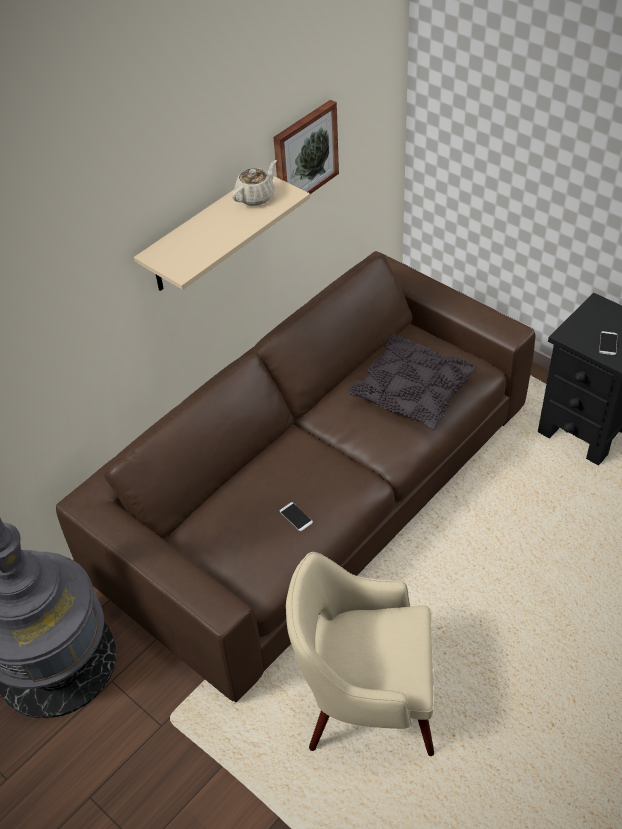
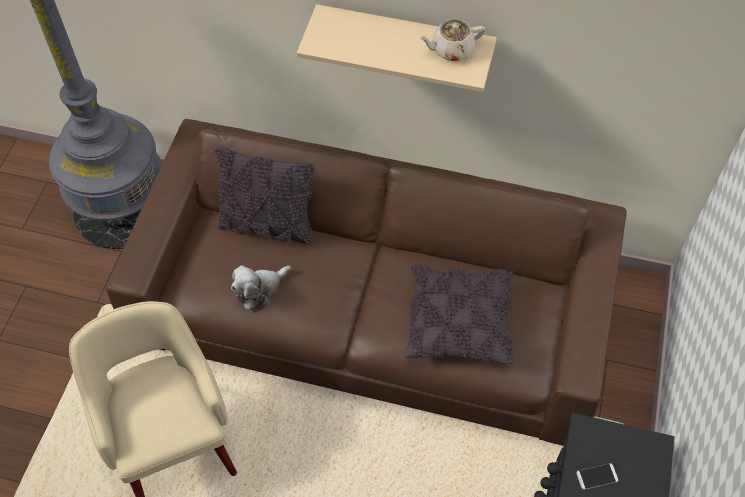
camera: 60 degrees right, 10 degrees up
beige teapot [232,160,277,206] -> beige teapot turned 150 degrees clockwise [419,19,485,61]
picture [273,100,339,194] -> none
phone [279,502,313,531] -> plush toy [231,265,292,311]
none -> black pillow [214,146,315,246]

